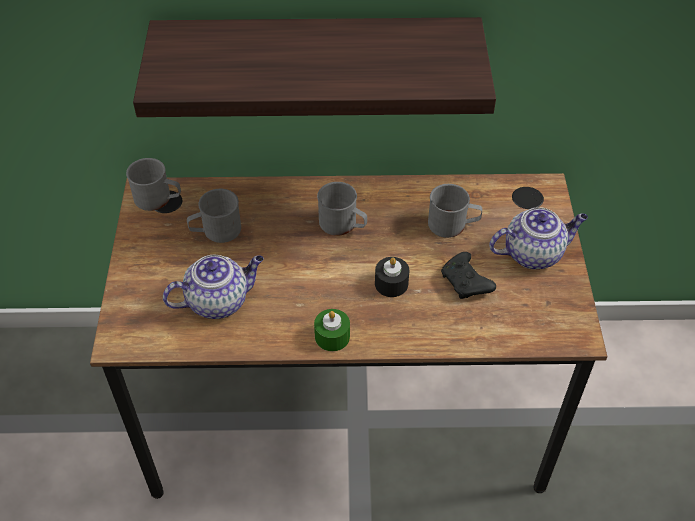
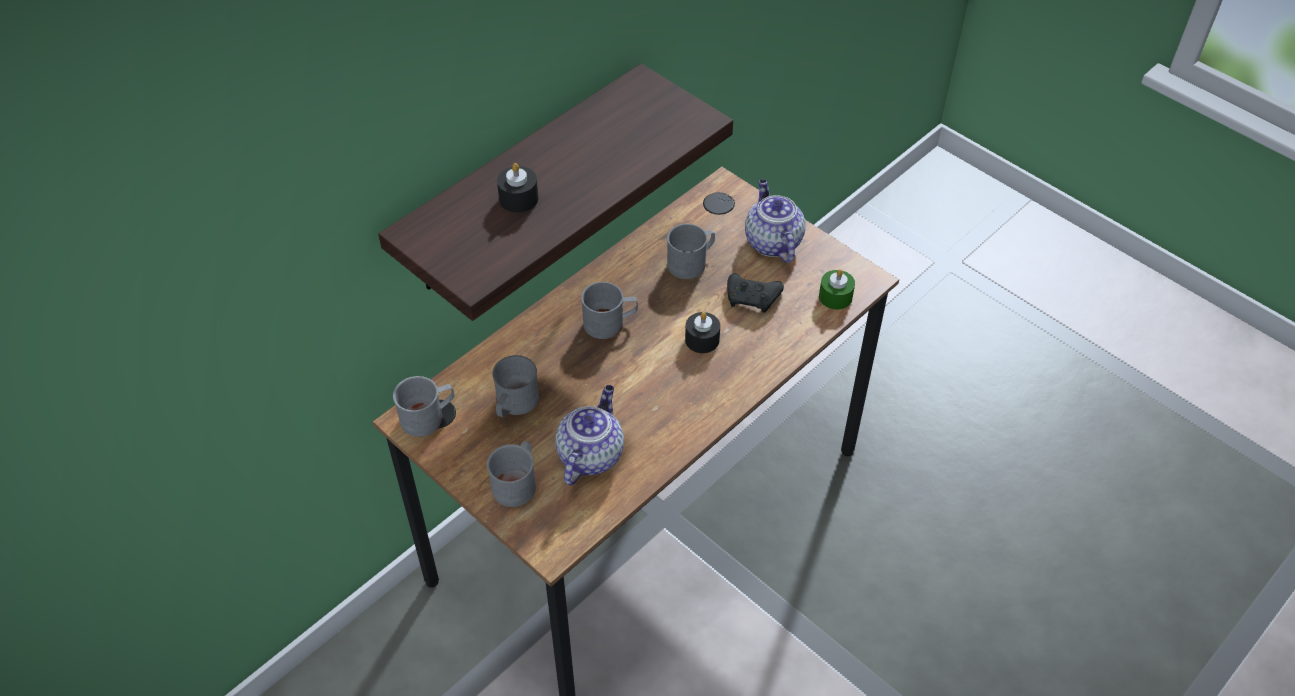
camera: 45 degrees left, 0 degrees up
green candle [314,309,350,351] -> green candle moved to [819,269,855,310]
teapot [489,207,588,269] -> teapot turned 45 degrees counterclockwise [745,179,806,263]
none -> grey mug [487,441,536,507]
none -> black candle [497,163,538,213]

